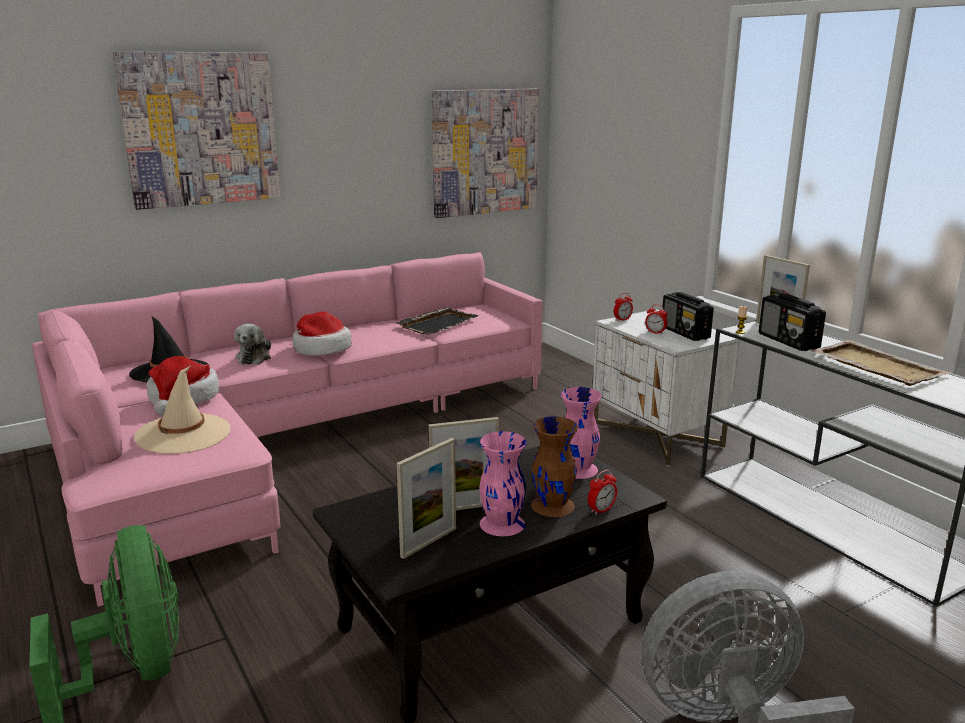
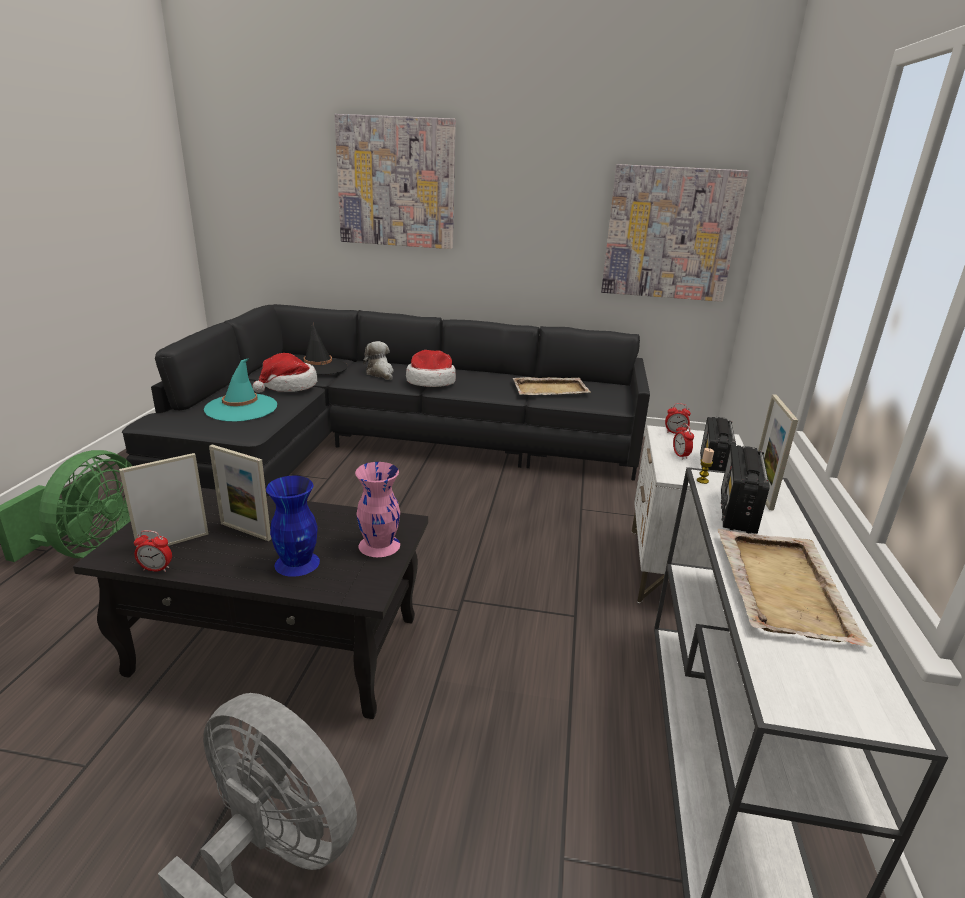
camera: 40 degrees right, 5 degrees up
pink sofa [32,252,543,607] -> black sofa [122,304,650,496]
beige hat [134,366,231,454] -> turquoise hat [204,358,277,422]
plush toy [234,324,271,364] -> plush toy turned 105 degrees clockwise [363,341,394,380]
black tray [395,307,479,335] -> beige tray [513,377,591,395]
picture frame [396,438,456,559] -> picture frame turned 150 degrees clockwise [119,453,208,547]
pink vase [479,431,526,536] -> none
brown vase [531,416,578,517] -> blue vase [266,476,320,577]
alarm clock [588,470,617,515] -> alarm clock moved to [134,530,172,572]

